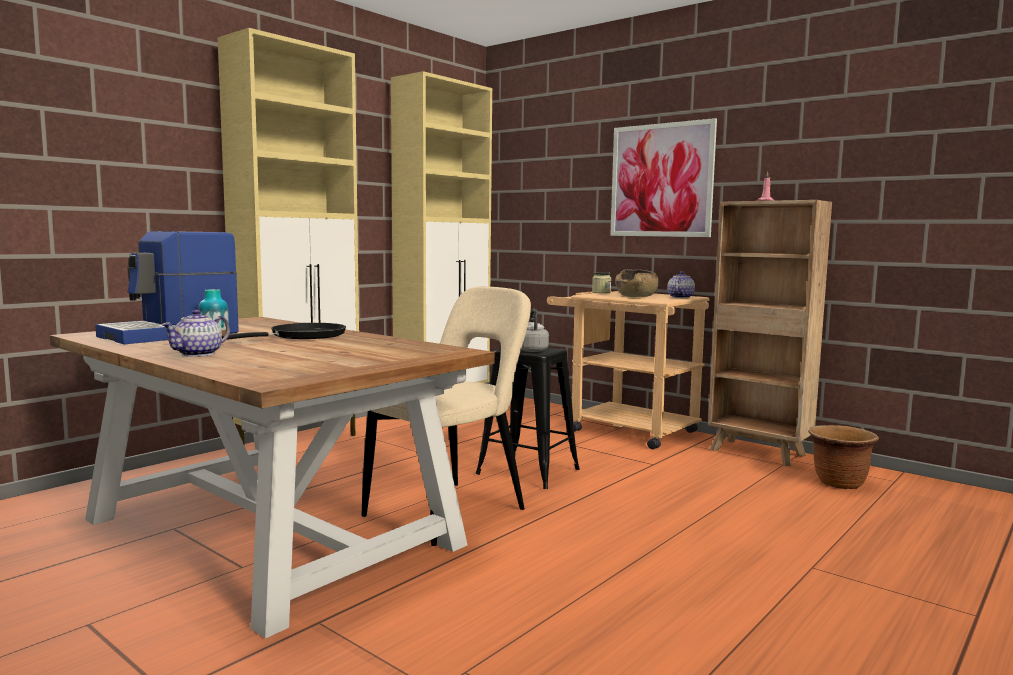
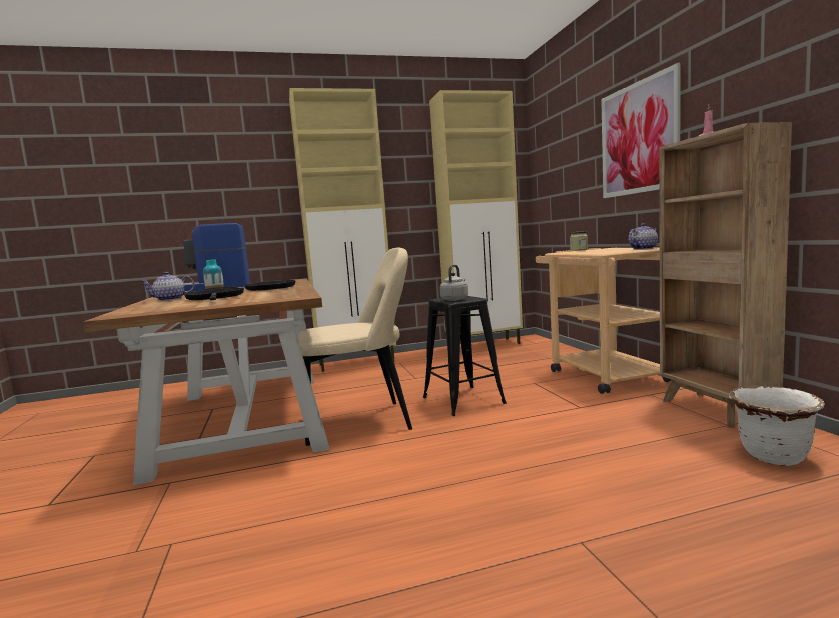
camera: 35 degrees right, 0 degrees up
brown bowl [615,269,659,297] -> none
brown planter [808,425,879,489] -> white planter [729,386,825,466]
none -> black frying pan [184,287,244,300]

